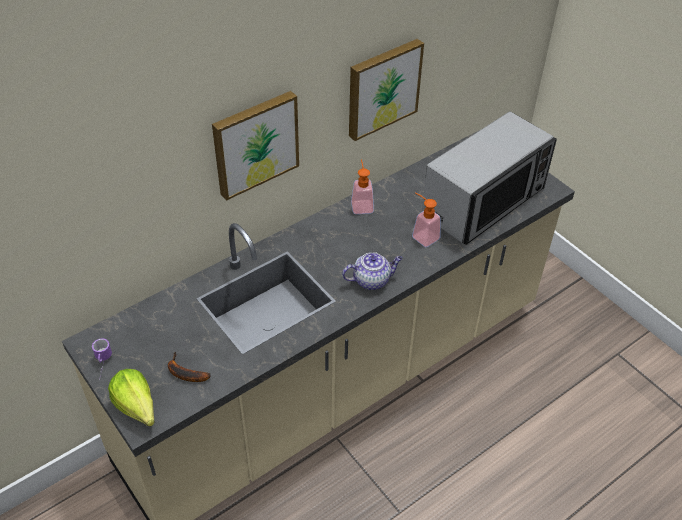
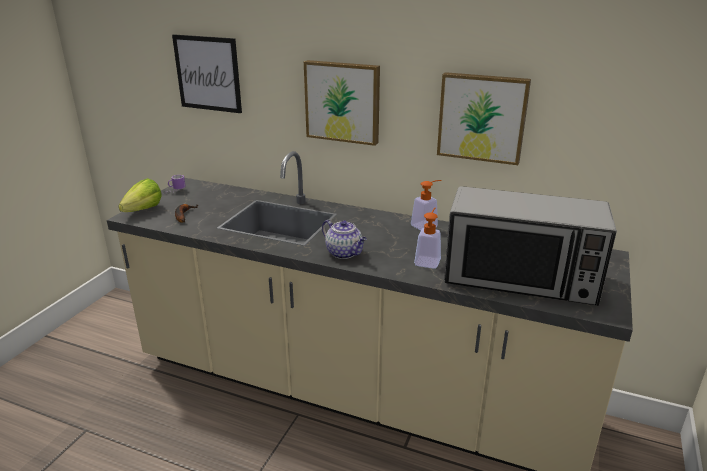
camera: 60 degrees right, 20 degrees down
none -> picture [172,34,242,113]

